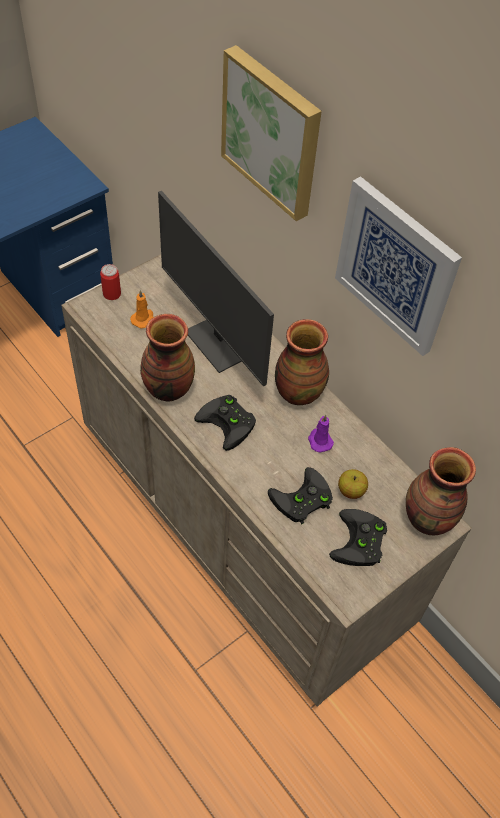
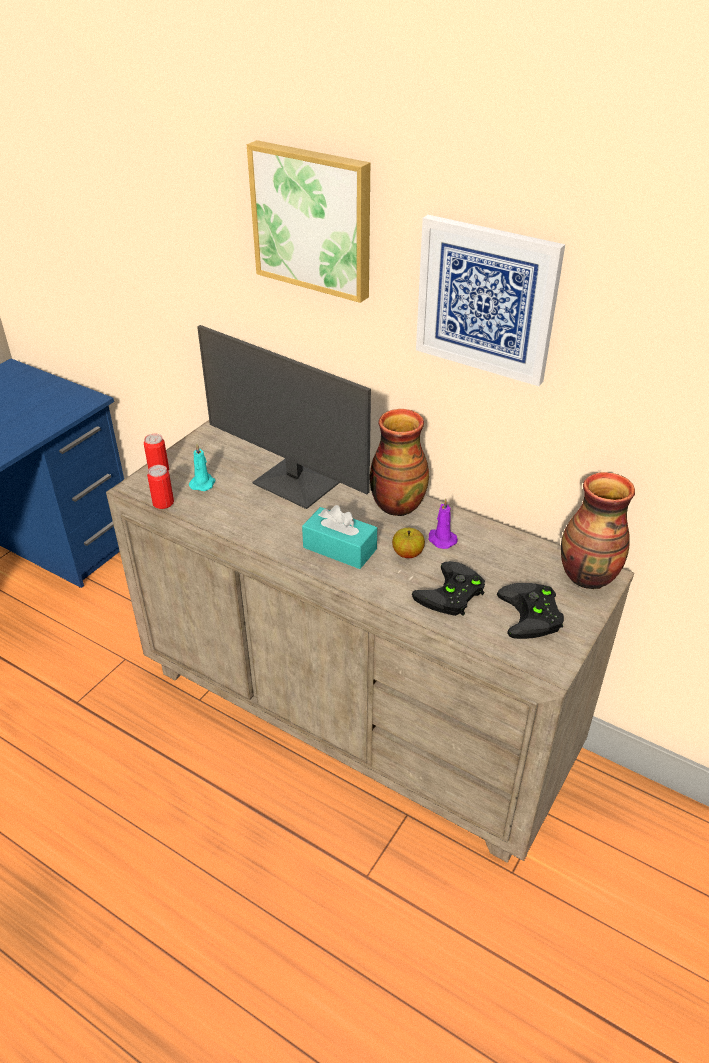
camera: 15 degrees left, 15 degrees down
orange candle [130,290,153,329] -> turquoise candle [189,444,215,491]
vase [140,314,195,401] -> none
black game controller [194,395,256,451] -> turquoise tissue box [302,505,377,569]
apple [338,469,368,499] -> apple moved to [392,528,425,558]
none -> can [147,465,174,509]

